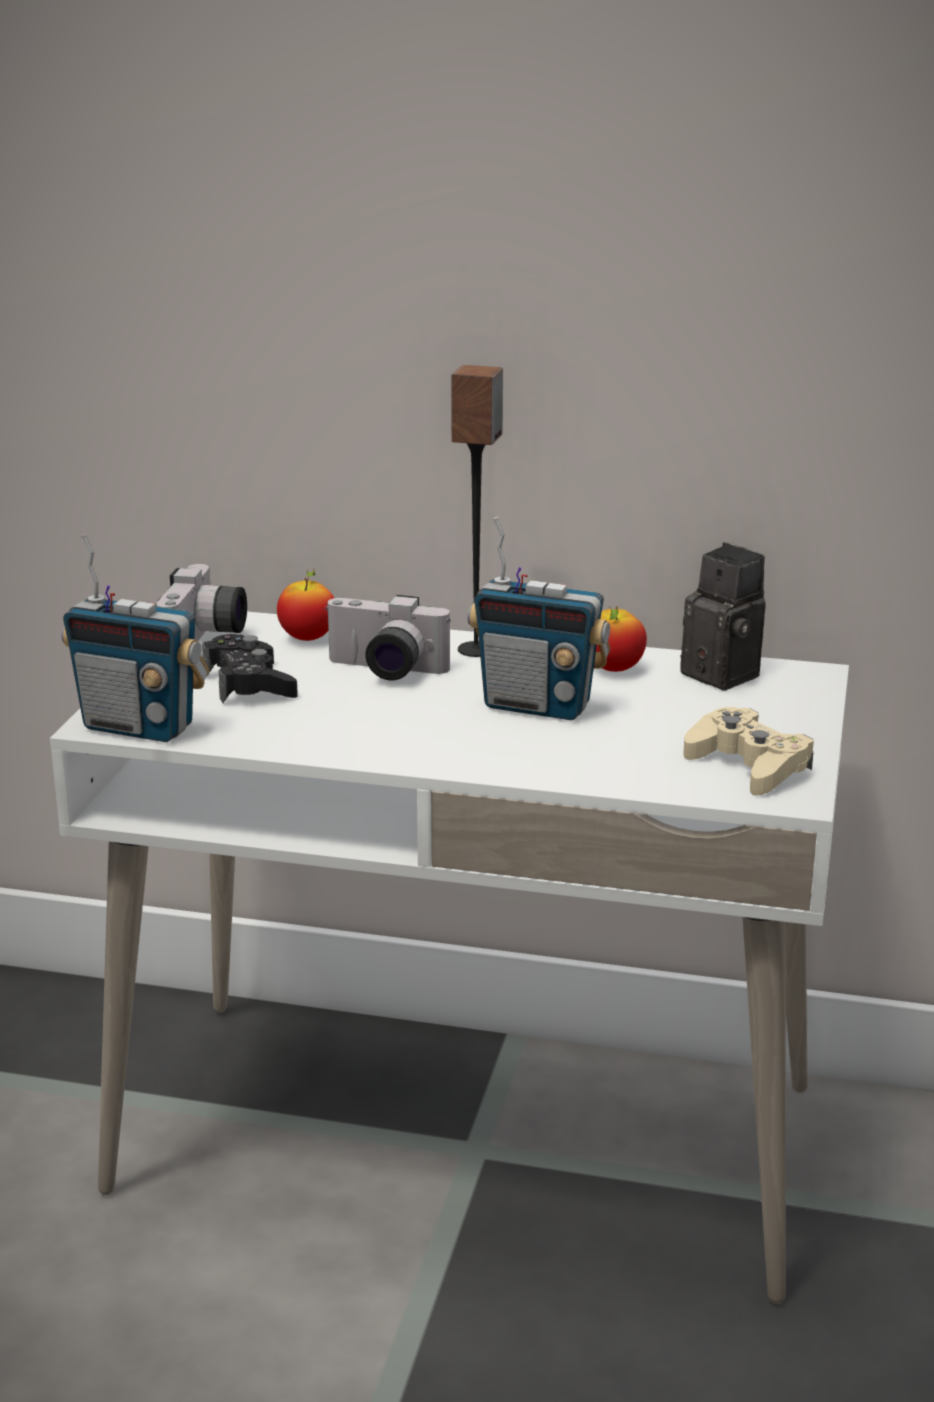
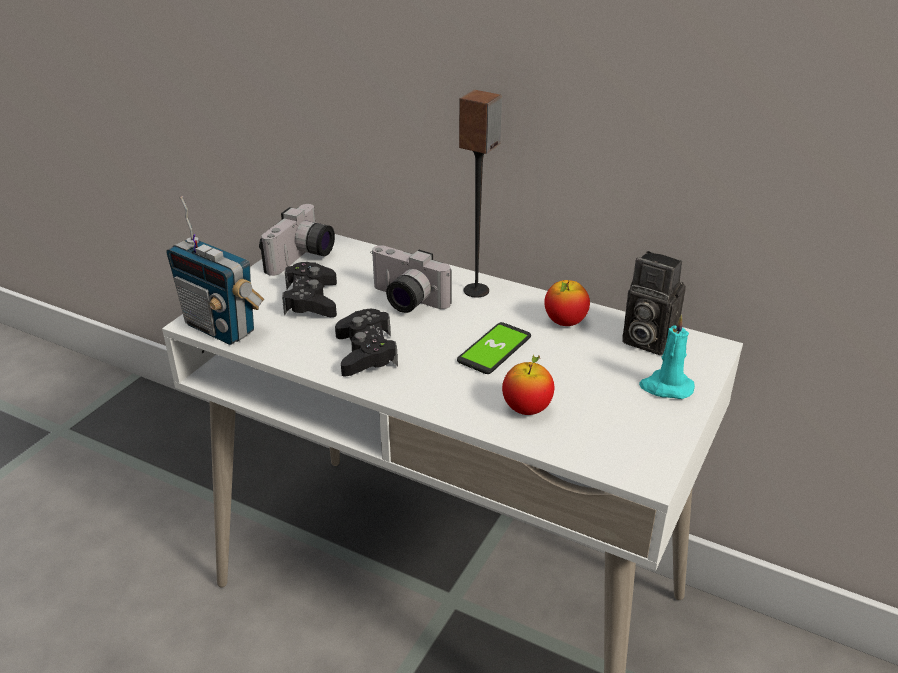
camera: 15 degrees right, 10 degrees up
apple [277,570,334,641] -> apple moved to [502,355,554,415]
radio [468,517,610,720] -> phone [457,322,531,374]
camera [680,542,766,691] -> camera turned 150 degrees clockwise [622,251,686,355]
beige game controller [683,707,814,796] -> none
none -> black game controller [335,309,398,377]
none -> turquoise candle [639,315,695,399]

